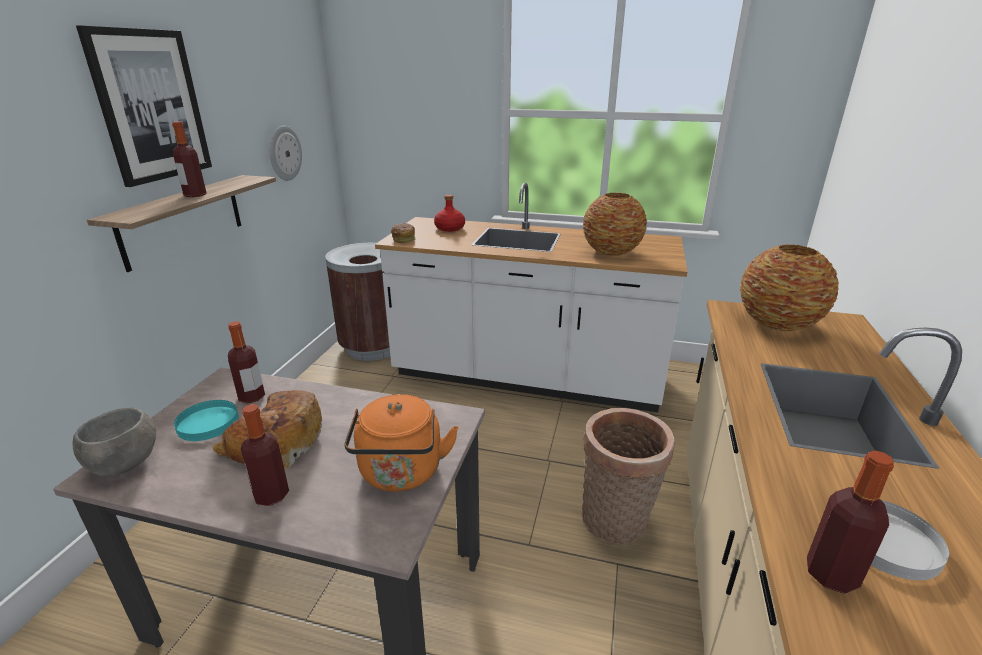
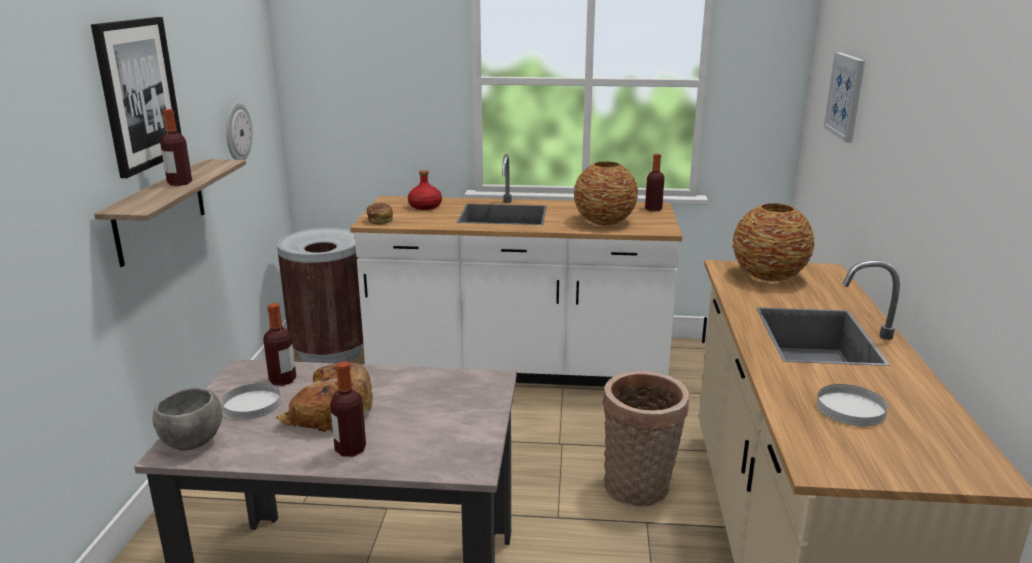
camera: 10 degrees left, 5 degrees down
turquoise plate [174,400,239,441] -> white plate [222,383,281,420]
orange kettle [345,394,459,492] -> none
bottle [807,450,894,594] -> bottle moved to [645,154,665,211]
none -> picture [824,52,865,143]

